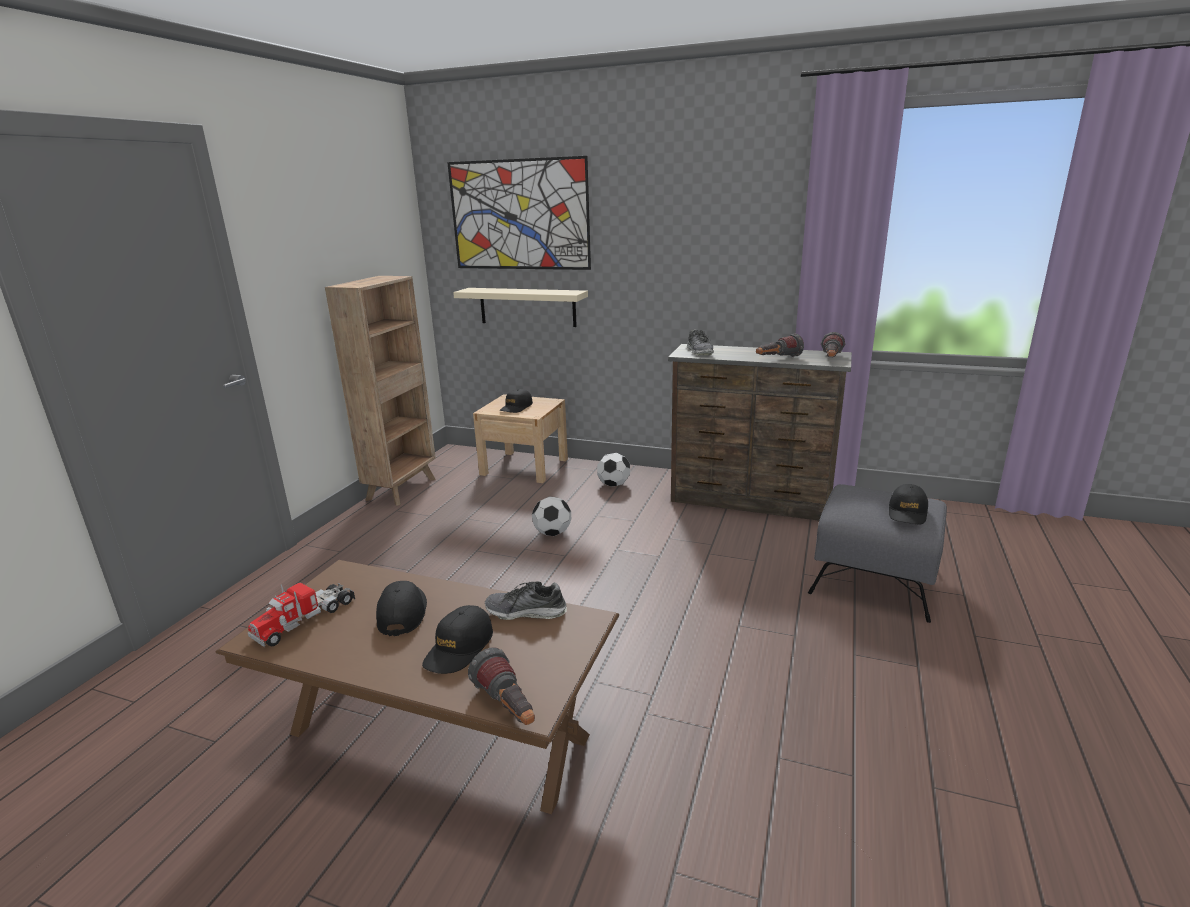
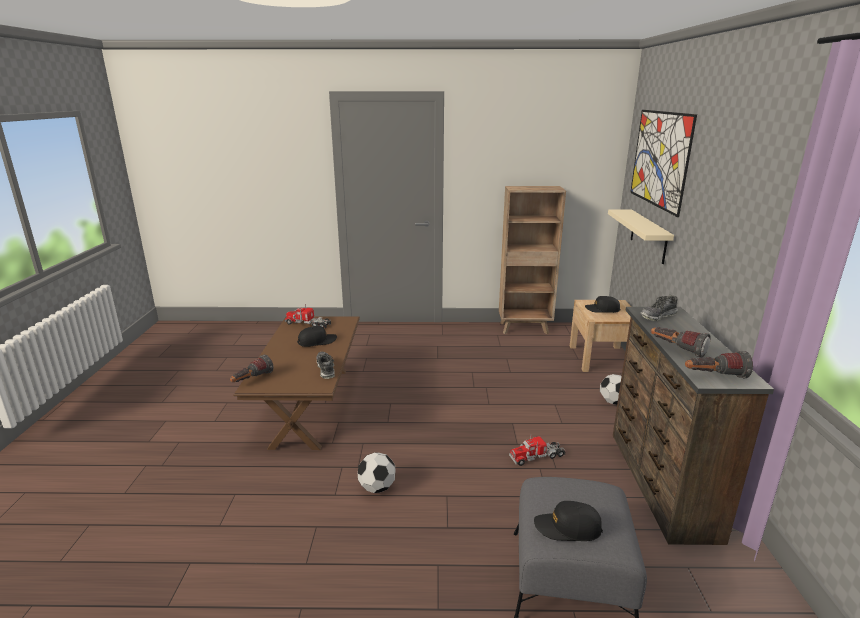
camera: 70 degrees right, 0 degrees up
black cap [422,605,493,674] -> none
football [532,496,571,536] -> football moved to [358,452,395,493]
none -> toy truck [509,436,566,466]

